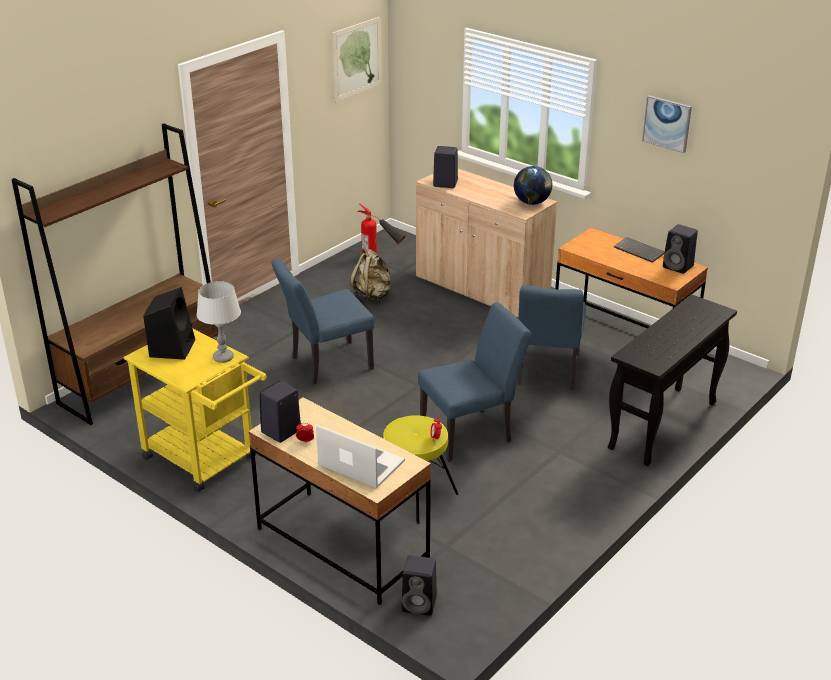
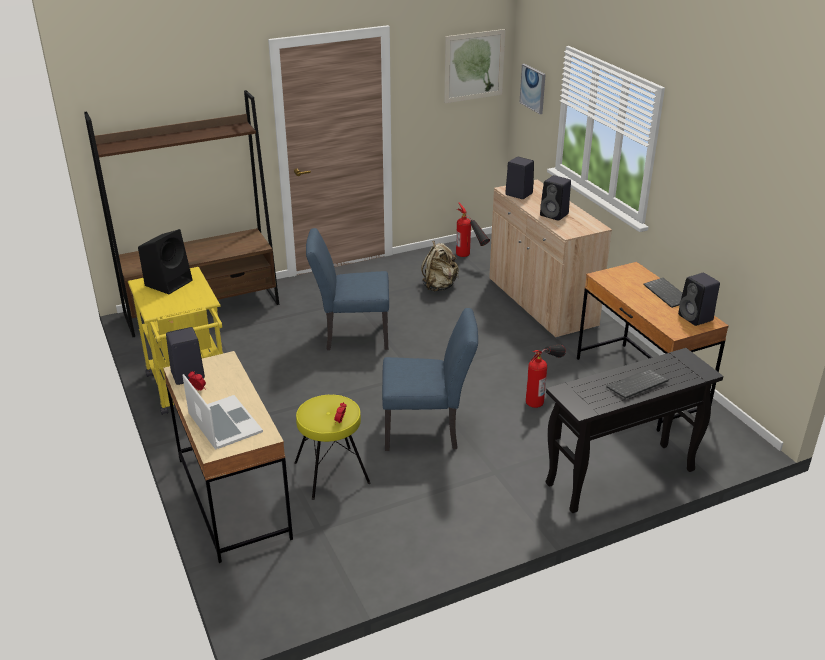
camera: 25 degrees right, 0 degrees up
grey table lamp [197,281,241,363] -> none
black speaker [402,555,437,616] -> black speaker moved to [540,175,571,221]
globe [514,166,552,205] -> none
blue chair [517,285,586,390] -> fire extinguisher [526,344,566,408]
picture [642,96,692,153] -> picture moved to [519,64,546,114]
none -> keyboard [606,369,669,399]

